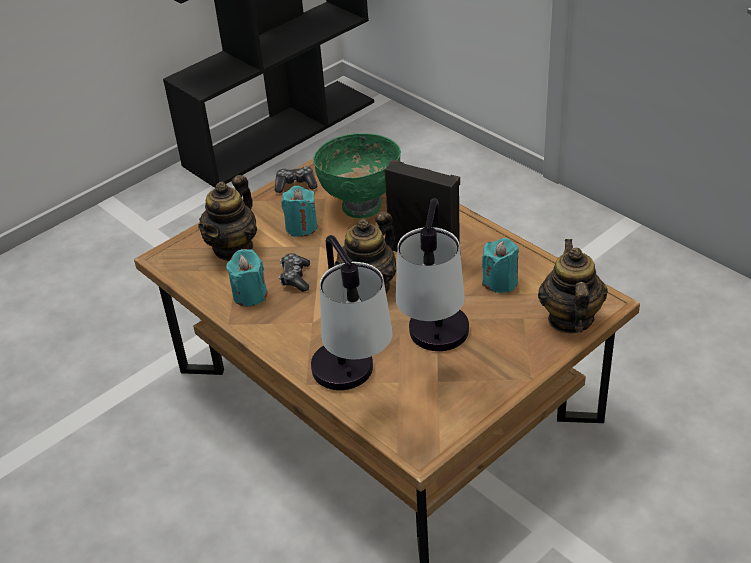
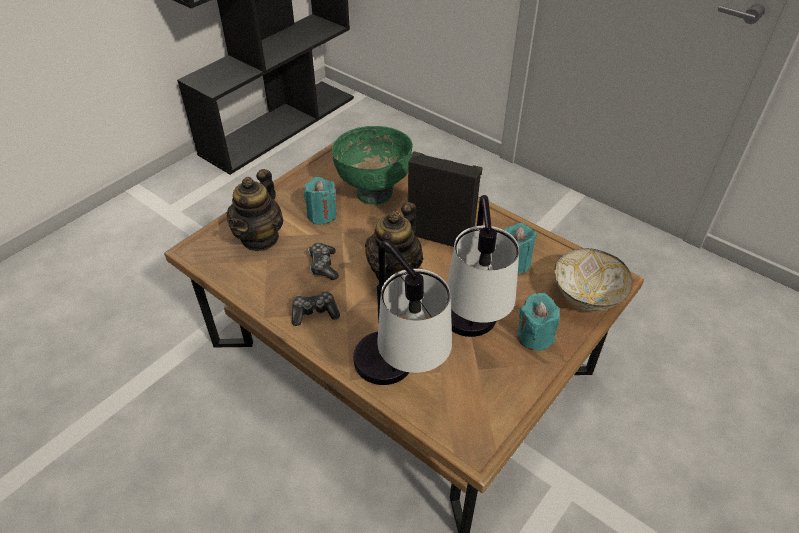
camera: 10 degrees left, 5 degrees up
turquoise candle [226,249,267,307] -> turquoise candle moved to [517,293,560,351]
game controller [275,166,317,193] -> game controller moved to [292,291,340,326]
teapot [538,239,608,334] -> bowl [554,248,633,311]

